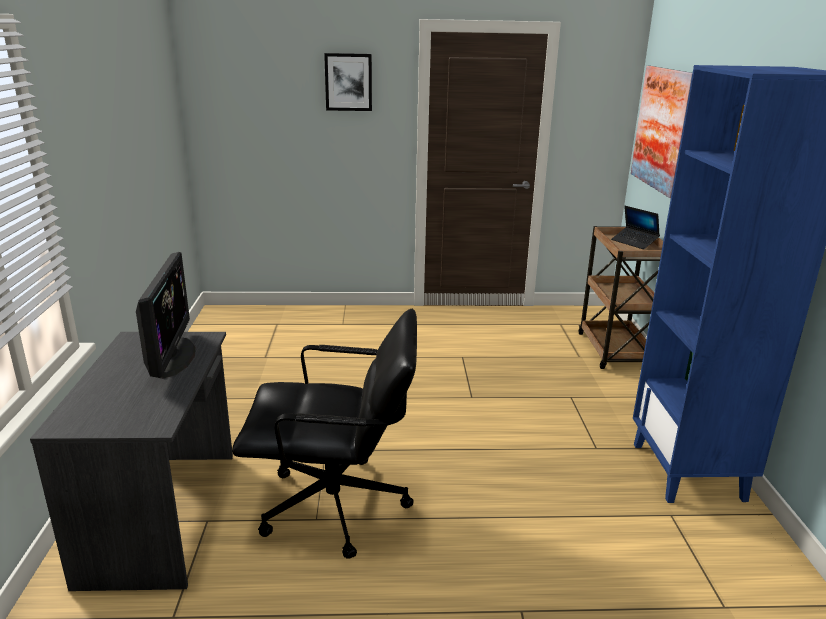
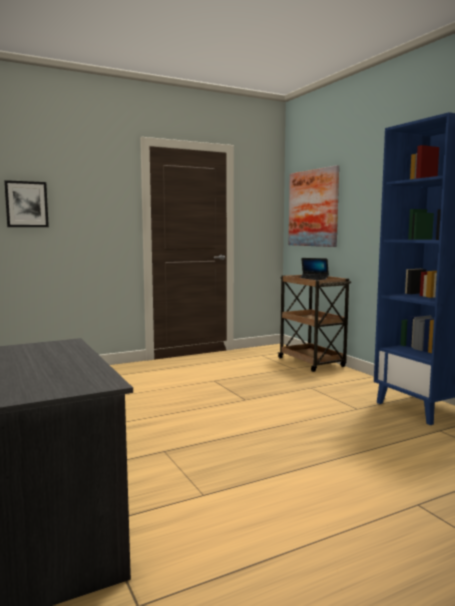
camera: 25 degrees left, 15 degrees down
monitor [136,252,196,379] -> none
black office chair [232,309,417,559] -> none
picture [324,53,372,111] -> picture moved to [4,180,49,227]

